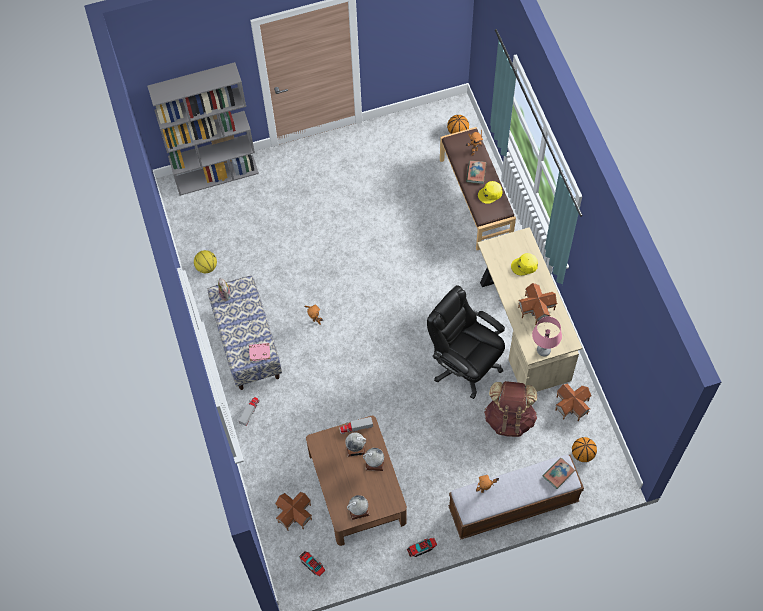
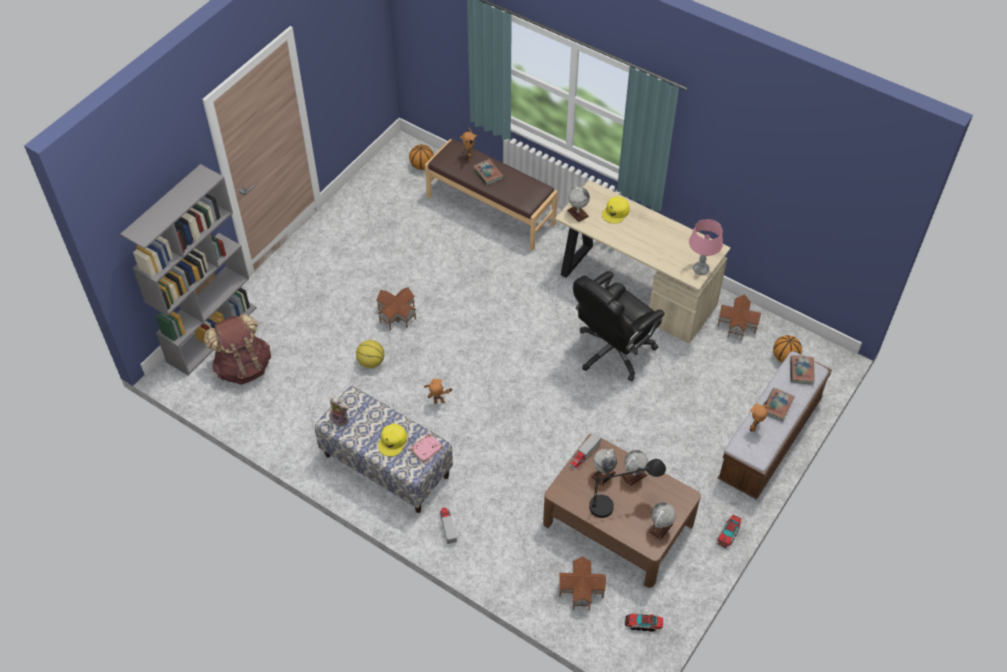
camera: 40 degrees left, 10 degrees down
basketball [194,250,217,273] -> basketball moved to [356,340,384,368]
black office chair [427,285,505,399] -> black office chair turned 45 degrees counterclockwise [573,271,665,381]
yellow cap [478,181,503,204] -> yellow cap moved to [378,424,407,457]
brown backpack [484,381,537,437] -> brown backpack moved to [204,314,271,385]
toy house [518,283,557,325] -> toy house moved to [376,287,417,330]
none -> globe [567,186,590,222]
none -> black table lamp [589,459,666,518]
none -> book [766,388,795,422]

